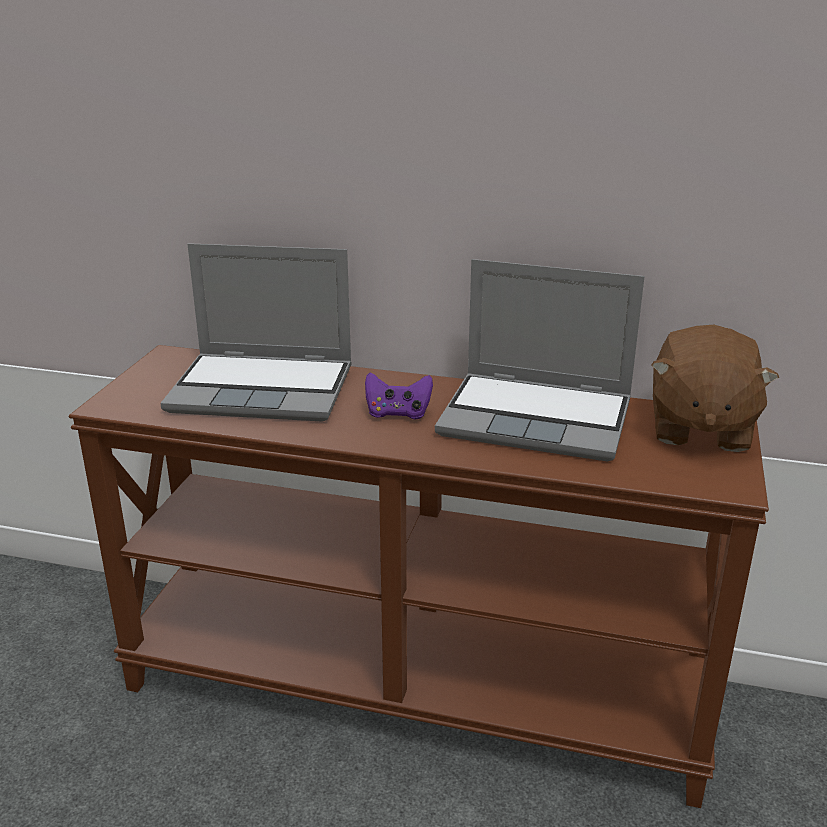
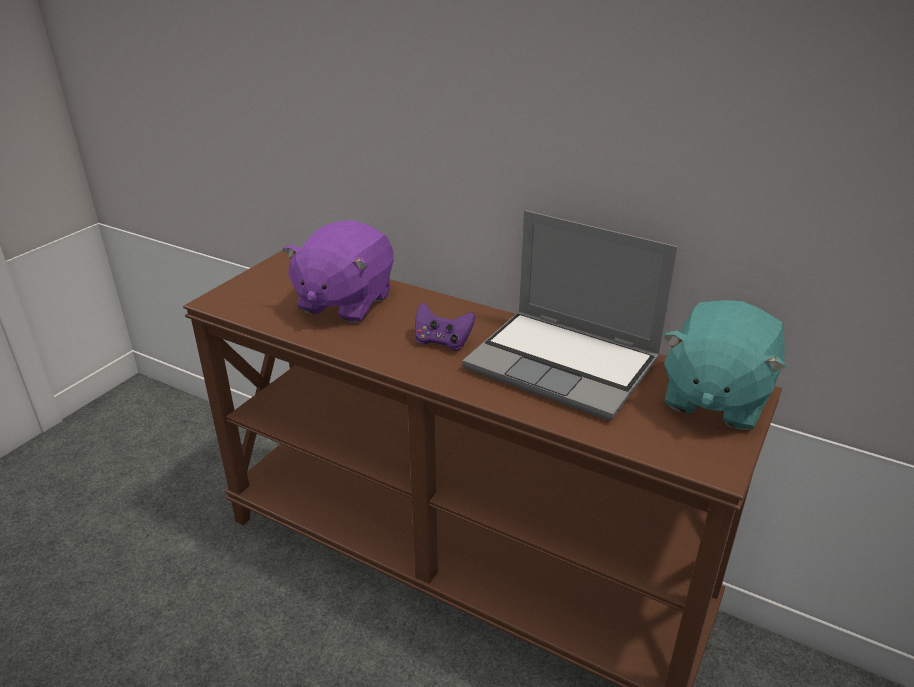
camera: 15 degrees right, 5 degrees up
laptop [160,243,352,422] -> purple plush toy [283,220,394,323]
brown plush toy [651,325,779,452] -> turquoise plush toy [663,300,787,430]

